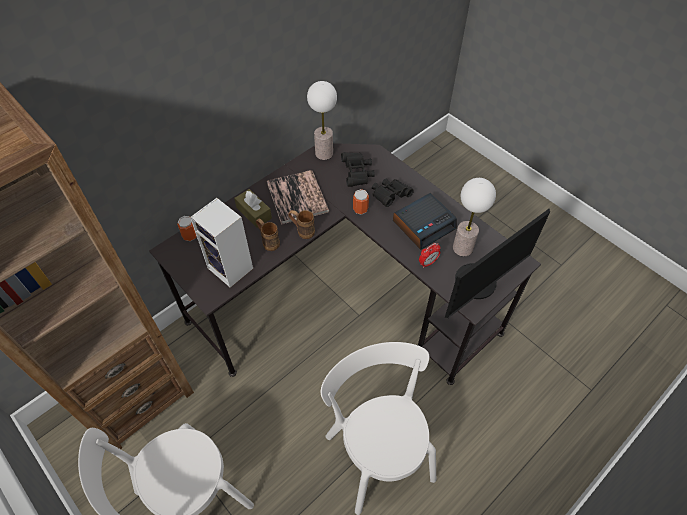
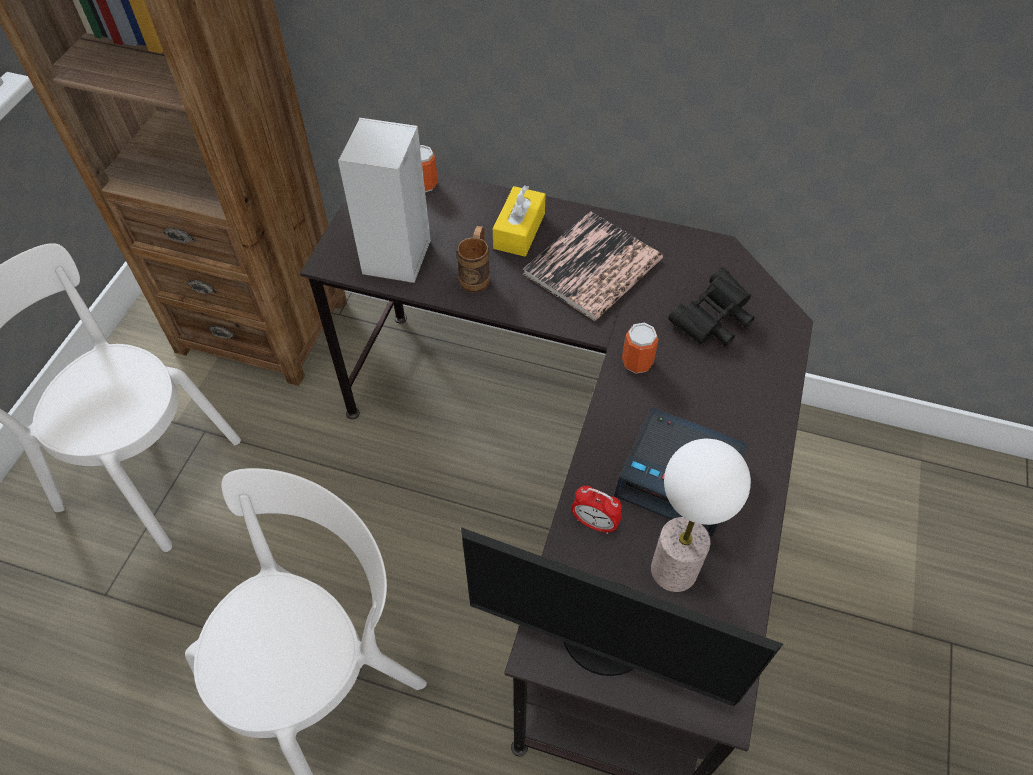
camera: 60 degrees right, 0 degrees up
brown tissue box [234,189,272,228] -> yellow tissue box [493,185,546,256]
brown mug [288,210,315,239] -> none
table lamp [307,81,337,160] -> none
black binoculars [372,179,414,207] -> none

